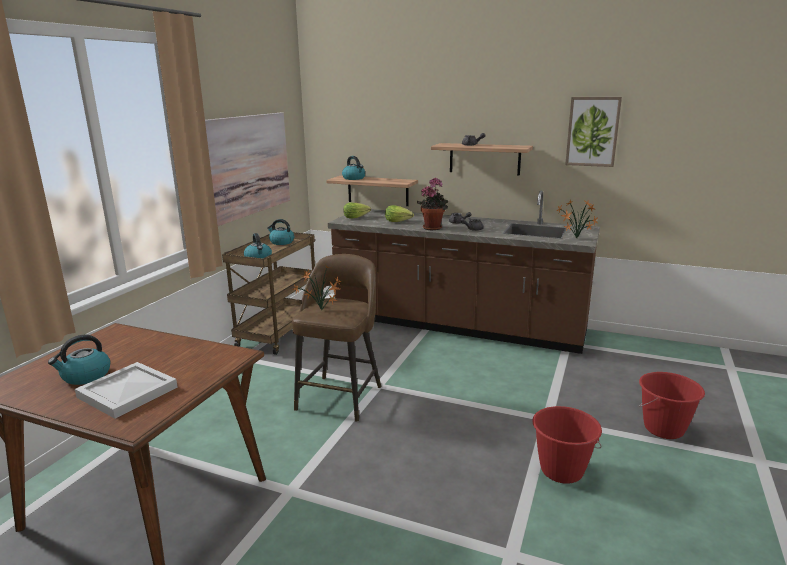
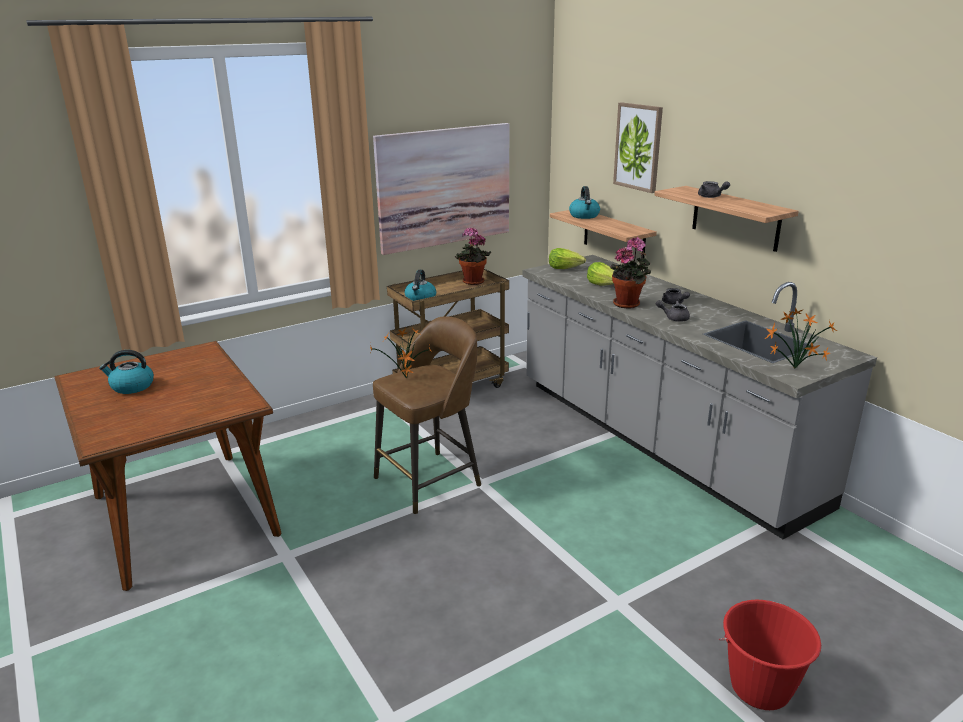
camera: 35 degrees right, 5 degrees up
white tray [75,362,178,419] -> none
kettle [267,219,294,245] -> potted plant [455,228,491,285]
brown counter [328,191,600,354] -> grey counter [522,255,877,539]
red bucket [532,406,602,484] -> none
picture [565,97,622,167] -> picture moved to [613,102,663,193]

